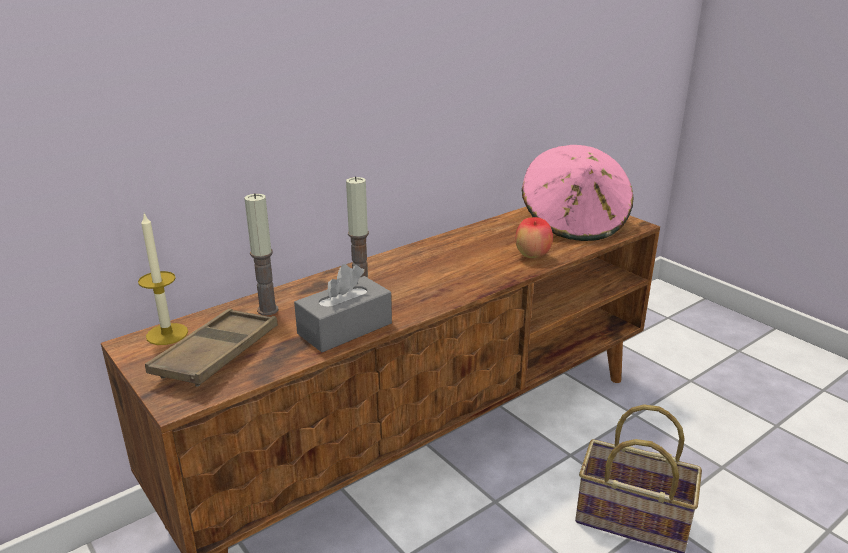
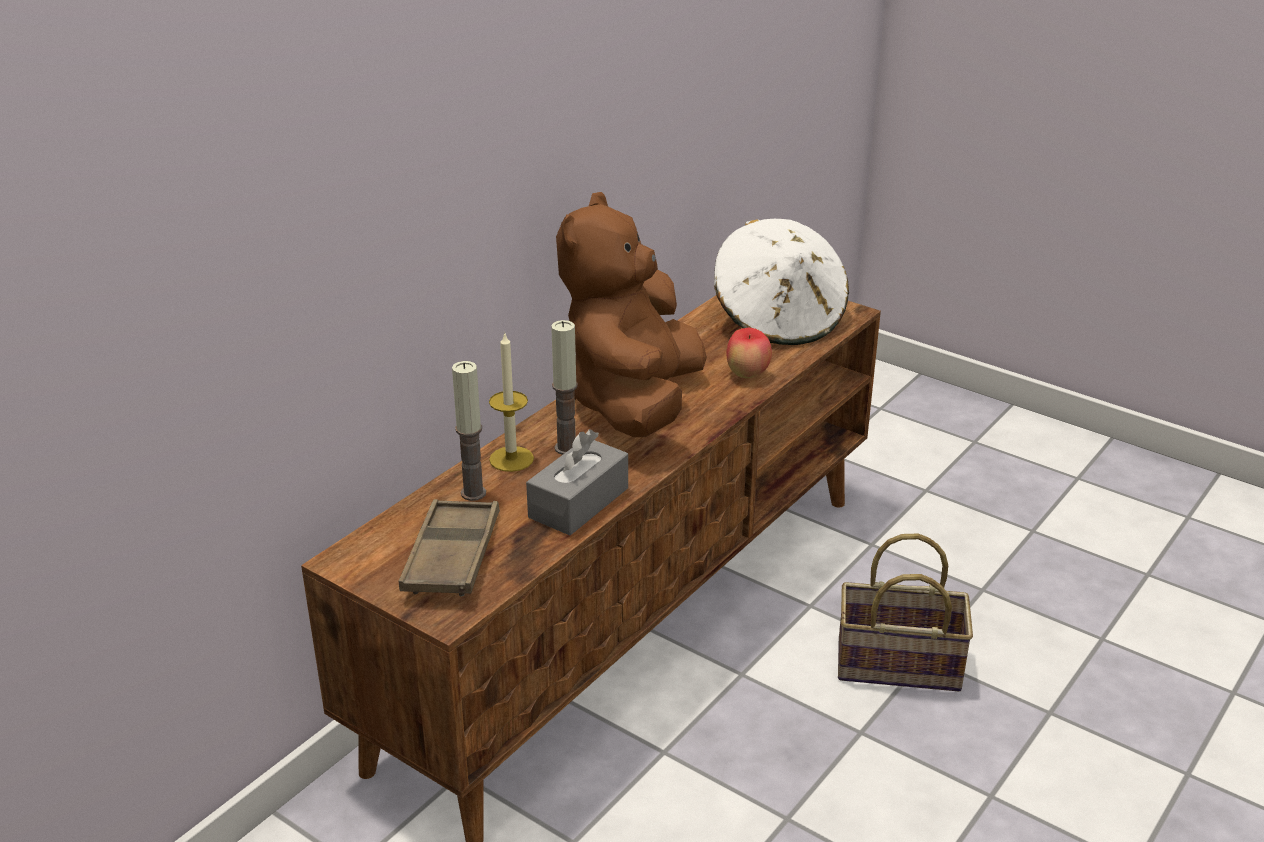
camera: 15 degrees left, 5 degrees up
candle [138,213,188,345] -> candle moved to [489,331,534,472]
pink hat [522,145,633,241] -> white hat [714,219,849,345]
none -> brown plush toy [556,192,707,437]

